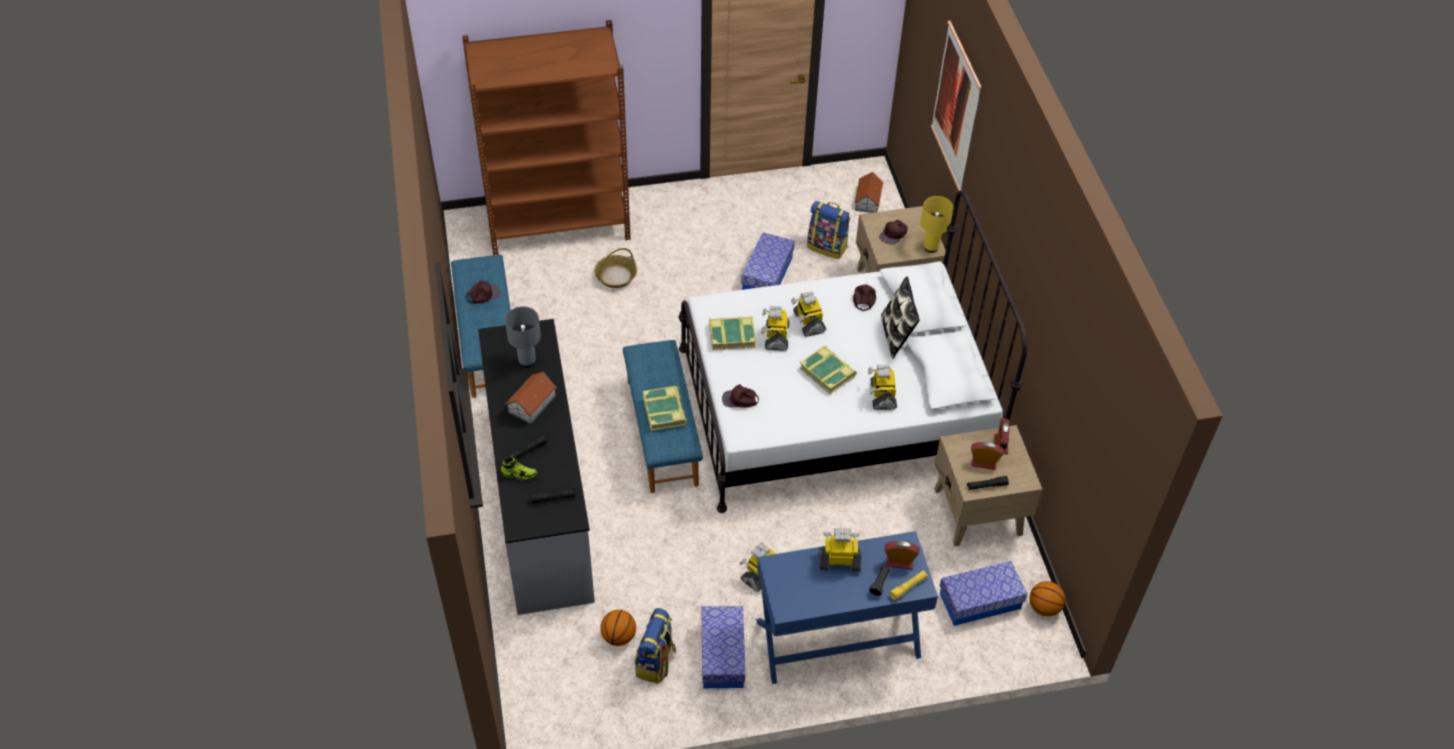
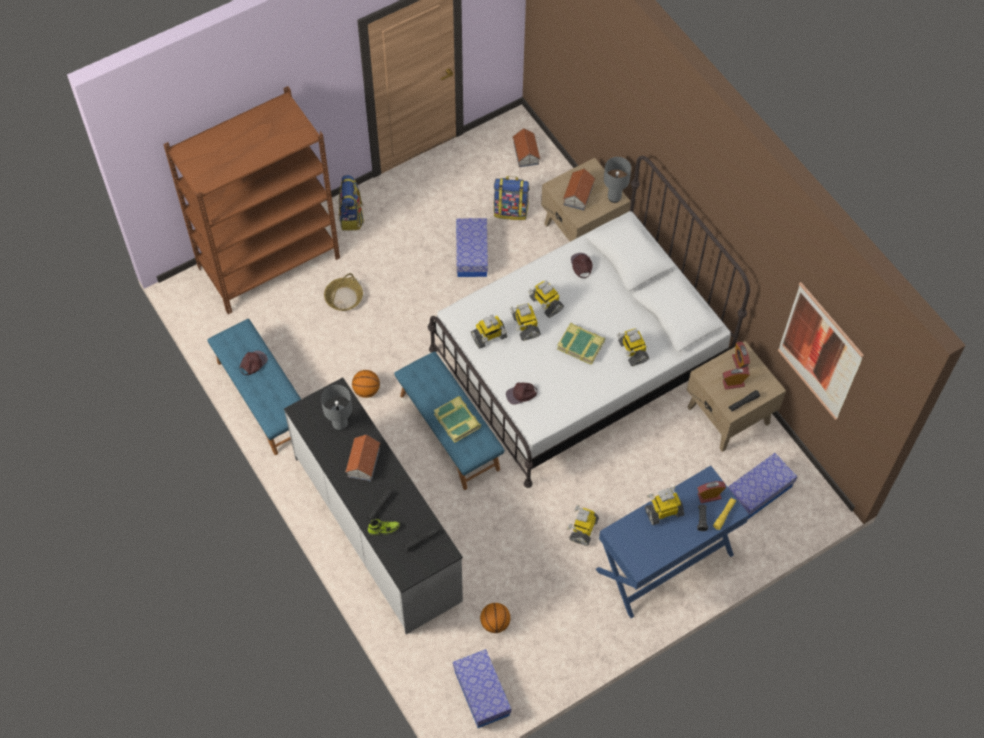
camera: 20 degrees left, 10 degrees up
backpack [635,608,676,684] -> backpack moved to [339,175,364,231]
storage box [701,606,745,688] -> storage box moved to [453,649,511,728]
book [709,316,756,350] -> toy robot [471,315,507,349]
brown cap [879,220,908,245] -> toy house [563,168,595,210]
pillow [881,276,920,359] -> none
yellow table lamp [921,196,953,253] -> grey table lamp [604,157,631,203]
picture [931,21,981,191] -> picture moved to [778,282,864,420]
basketball [1030,581,1065,617] -> basketball moved to [352,370,380,398]

